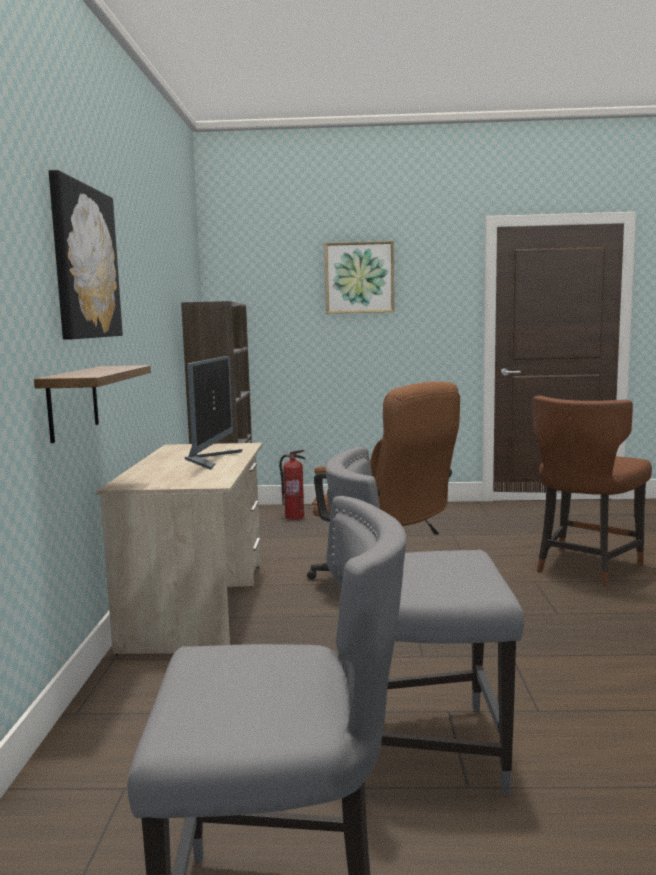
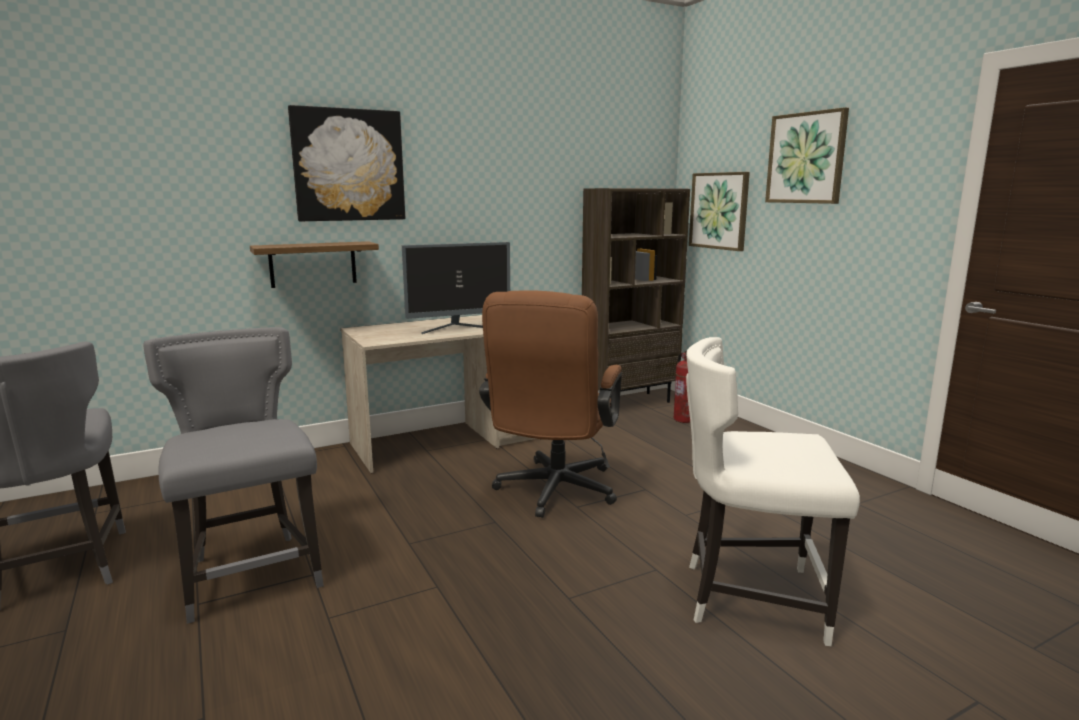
camera: 60 degrees right, 5 degrees up
brown chair [532,395,652,586] -> white chair [686,337,860,646]
none -> picture [689,172,750,251]

